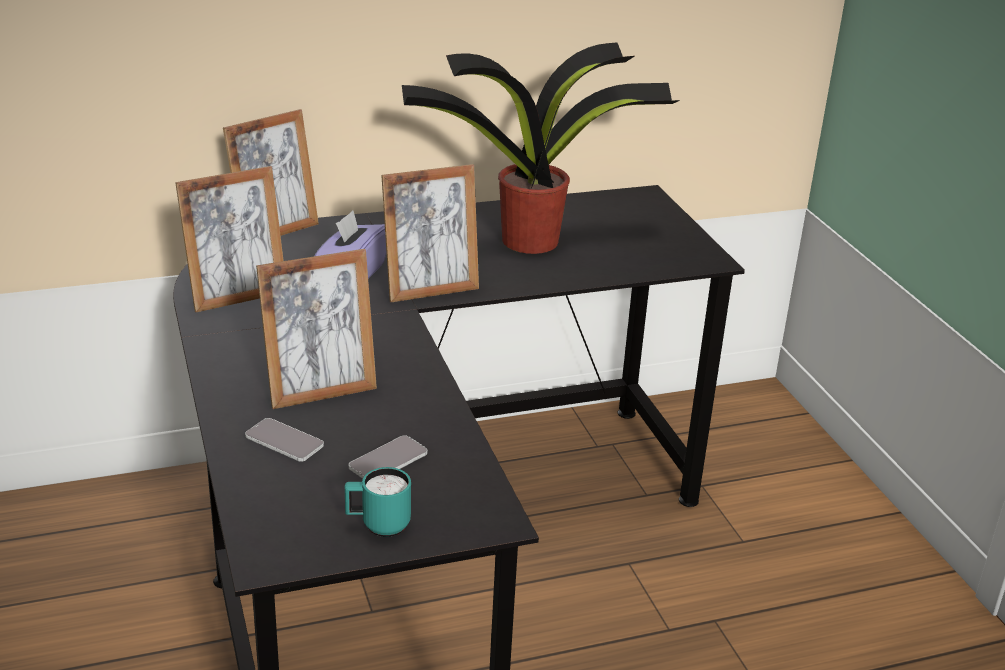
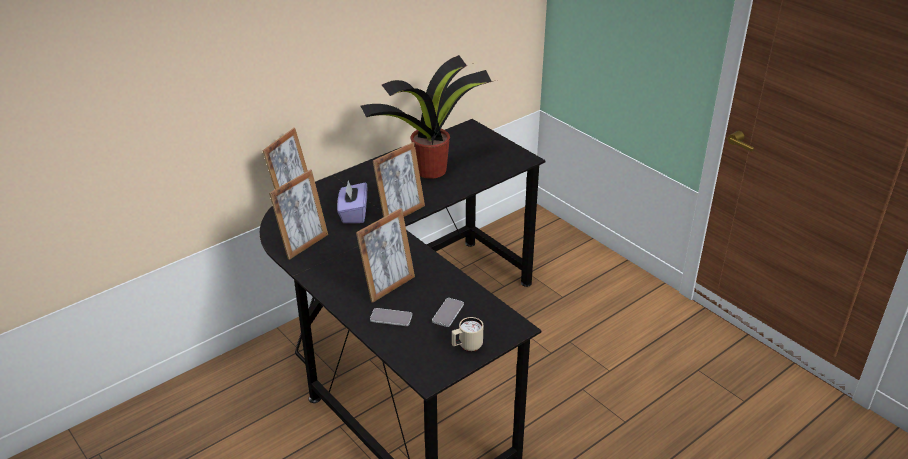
camera: 20 degrees left, 5 degrees up
turquoise mug [345,467,411,537] -> beige mug [452,317,483,352]

